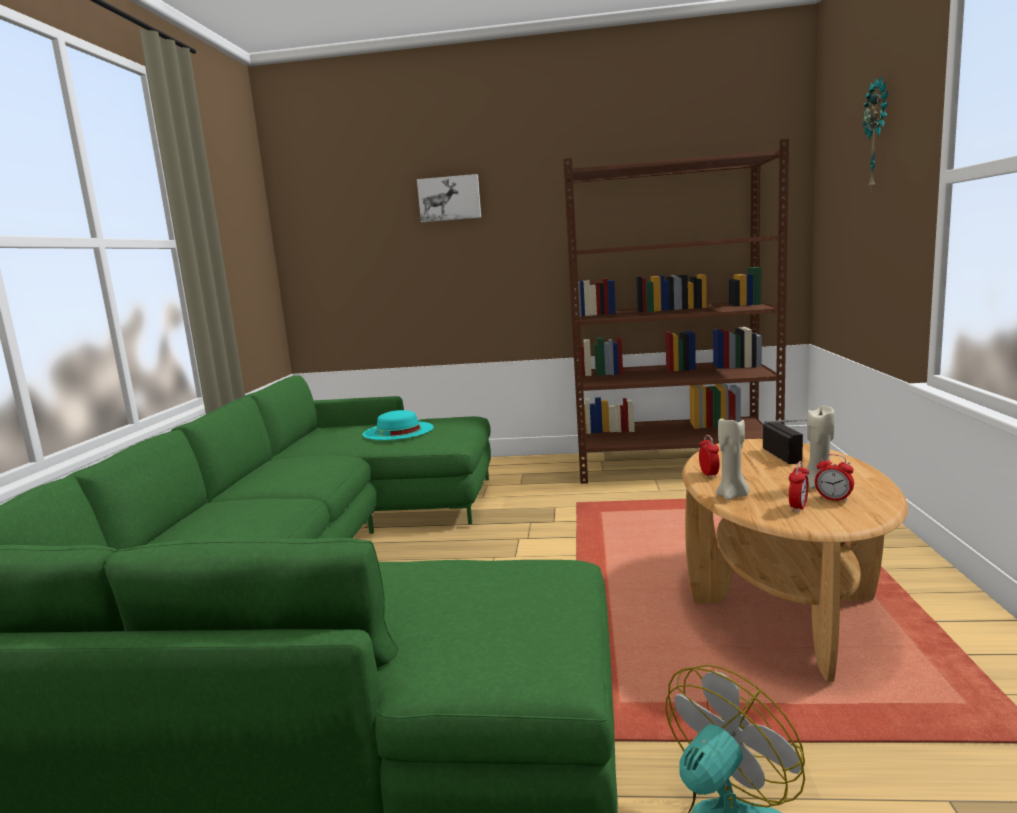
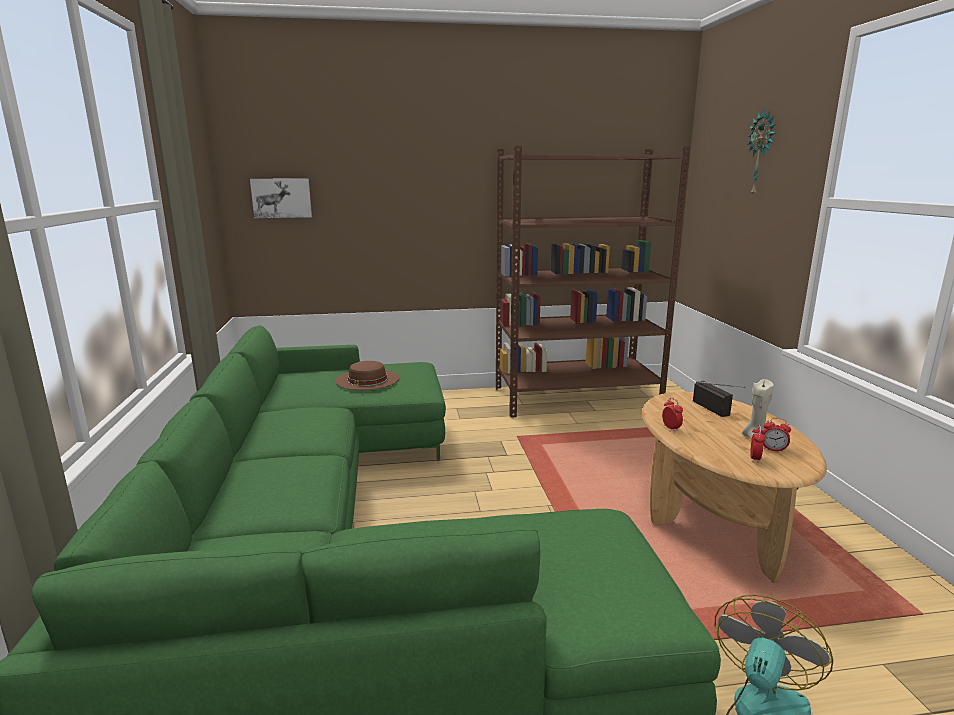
camera: 15 degrees left, 5 degrees up
turquoise hat [363,410,434,440] -> brown hat [335,361,399,390]
picture [417,174,481,222] -> picture moved to [250,178,312,218]
beige candle [716,417,750,500] -> none

